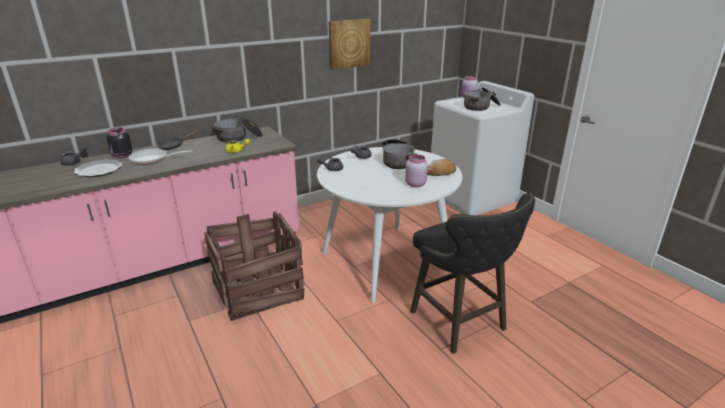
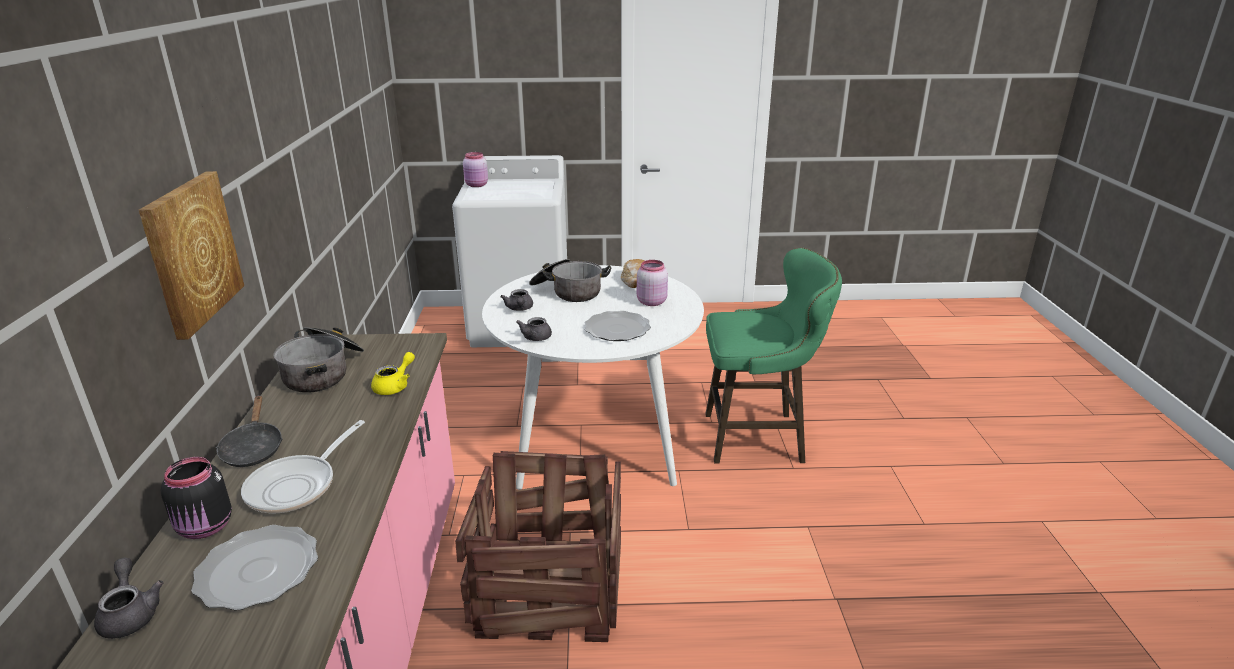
camera: 60 degrees left, 0 degrees up
picture [329,19,371,70] -> picture moved to [139,171,244,340]
black stool [410,193,535,354] -> green stool [705,248,842,464]
cooking pot [464,87,501,111] -> none
none -> plate [585,311,651,341]

